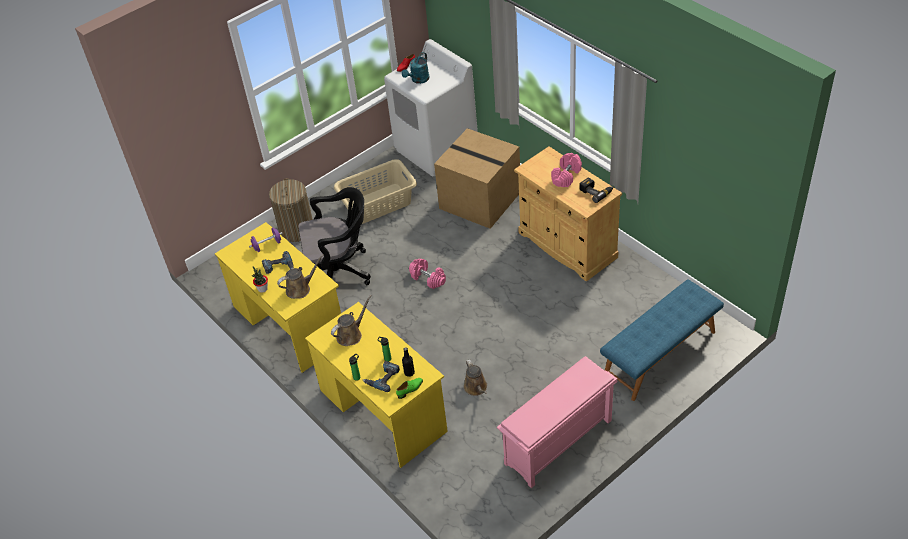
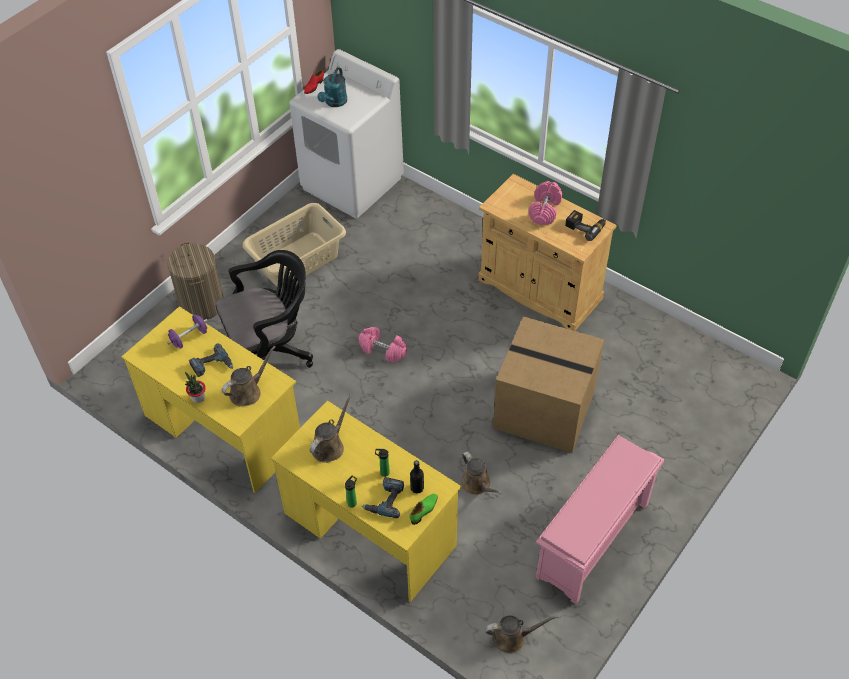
camera: 15 degrees left, 5 degrees up
cardboard box [434,128,520,229] -> cardboard box moved to [493,316,604,453]
blue bench [600,279,724,401] -> none
none -> brown watering can [485,615,558,654]

